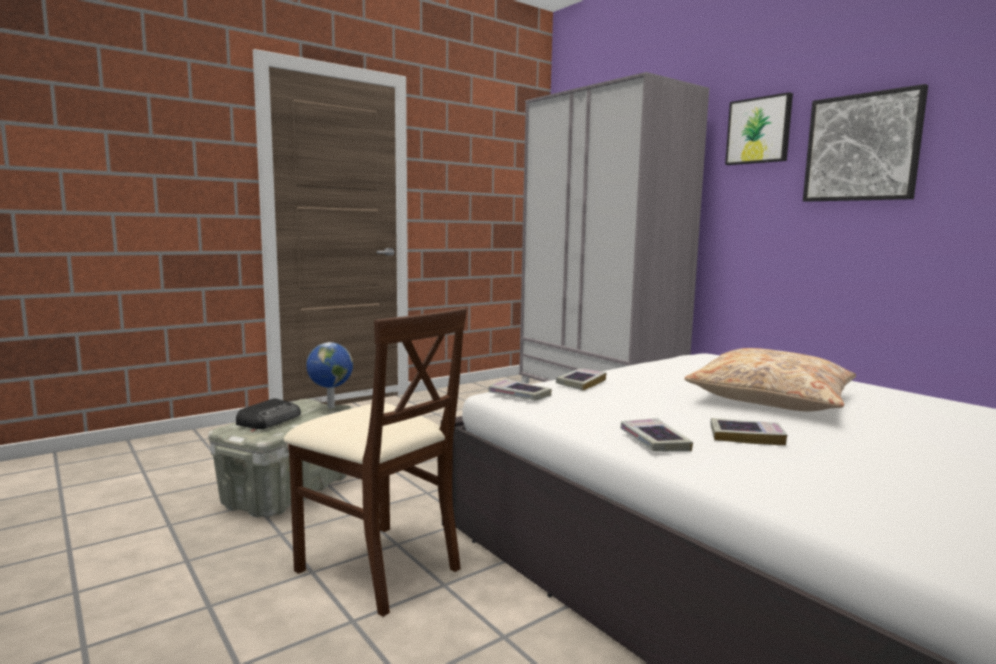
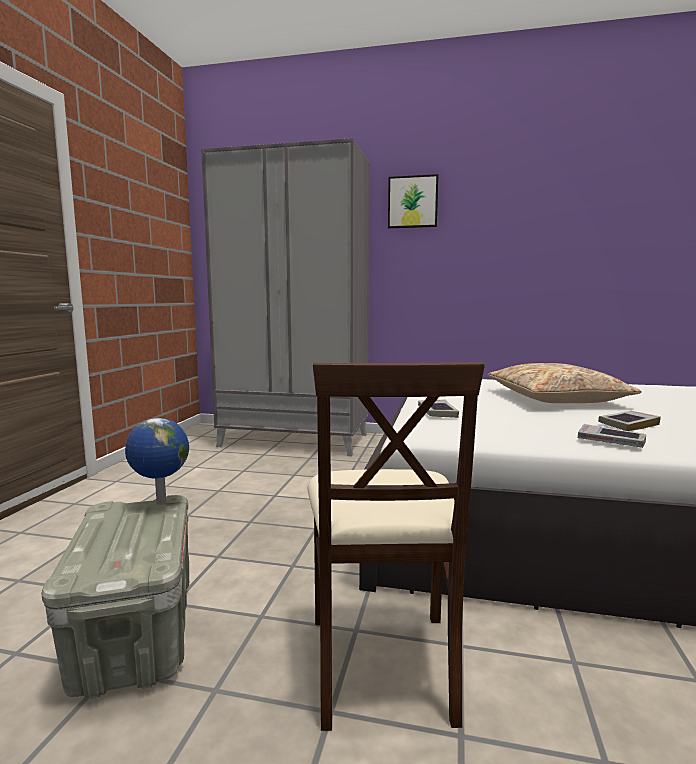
camera: 40 degrees left, 0 degrees up
radio [236,398,301,429] -> none
beige chair [284,308,467,617] -> beige chair turned 90 degrees clockwise [307,362,485,731]
book [489,379,552,401] -> none
picture [803,84,928,202] -> none

